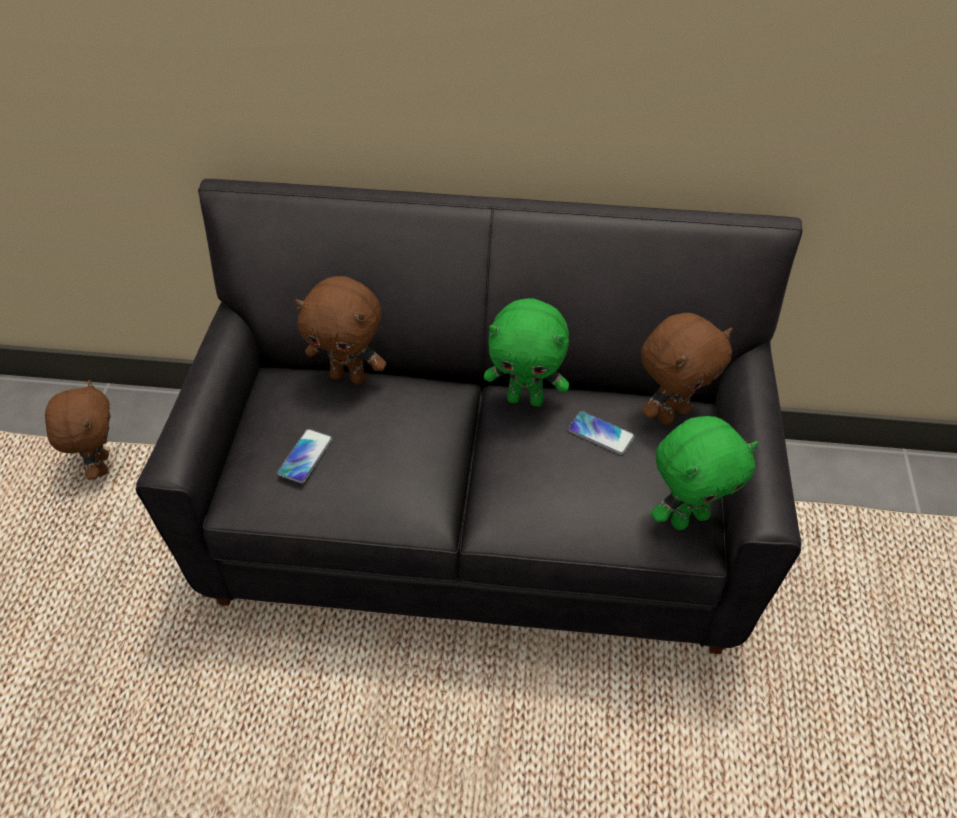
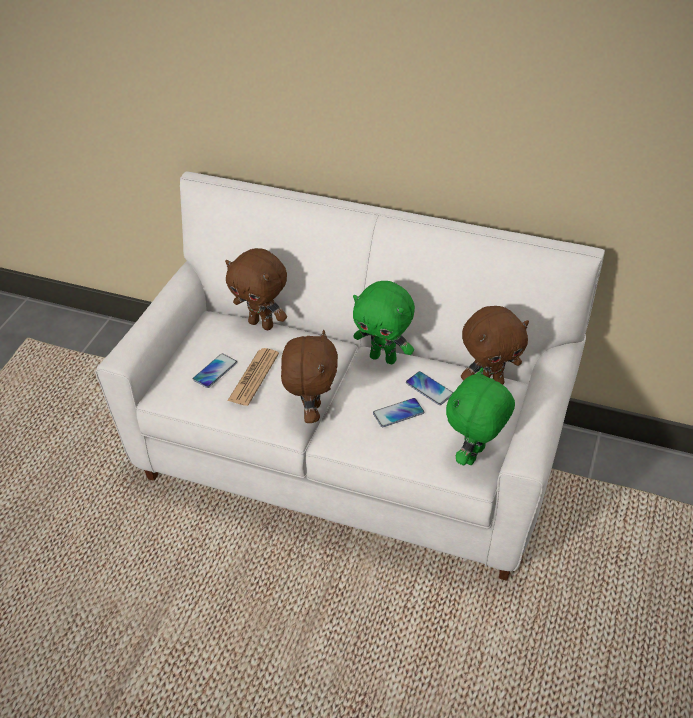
camera: 15 degrees right, 5 degrees down
brown plush toy [45,380,111,480] -> brown plush toy moved to [281,330,338,423]
black sofa [136,179,803,654] -> white sofa [95,171,605,581]
green plush toy [651,416,758,530] -> green plush toy turned 135 degrees clockwise [446,367,515,465]
none -> newspaper [227,348,279,406]
none -> phone [373,398,424,427]

